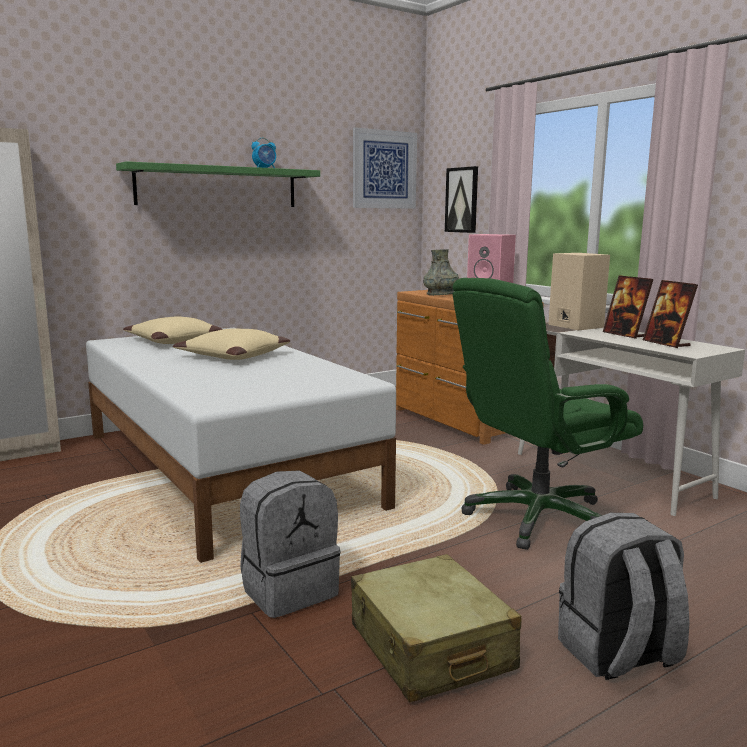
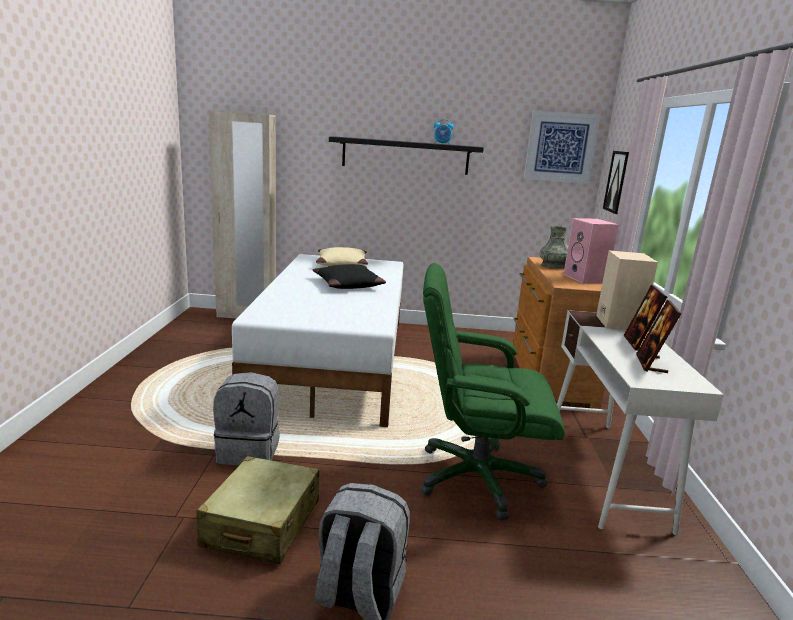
camera: 35 degrees right, 5 degrees up
green shelf [116,161,320,207] -> black shelf [329,136,484,175]
beige pillow [173,329,290,360] -> black pillow [313,264,386,289]

